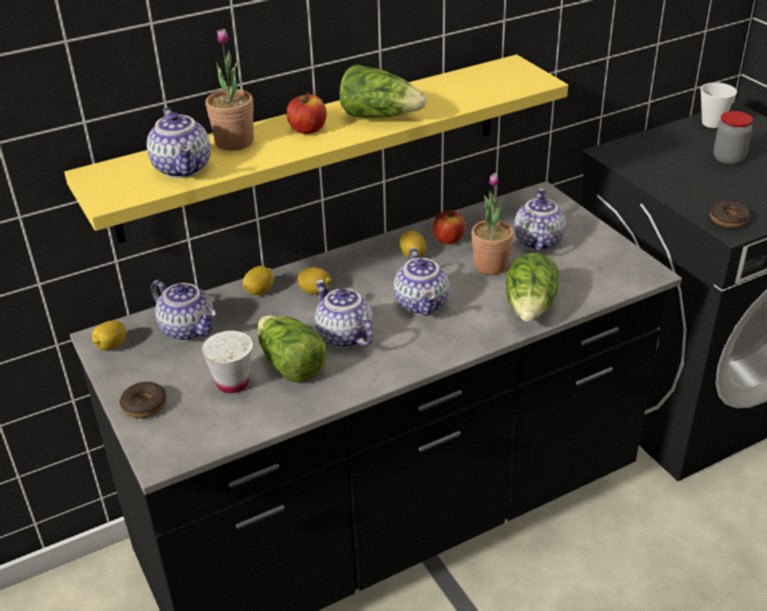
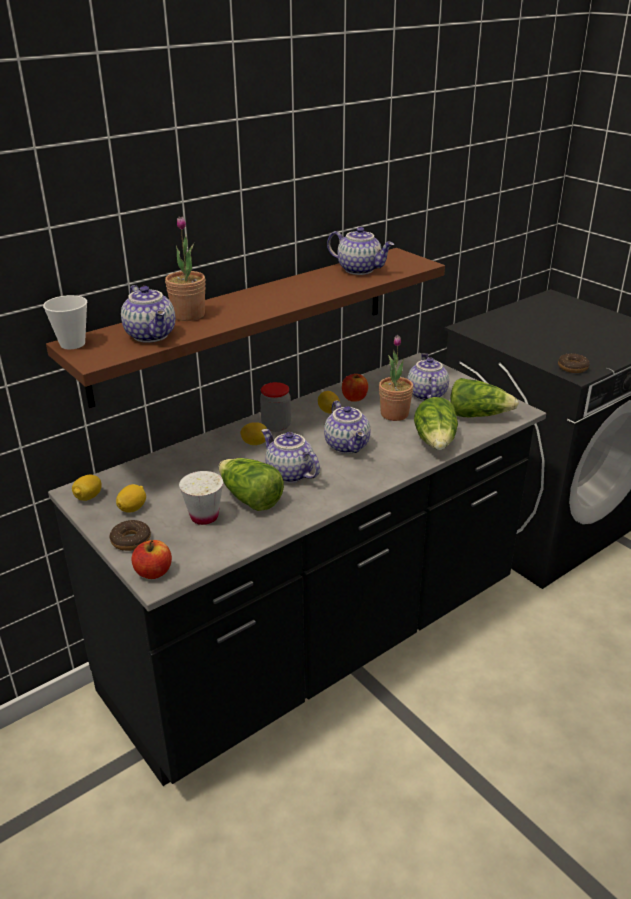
camera: 10 degrees left, 5 degrees down
yellow shelf [64,54,568,243] -> brown shelf [46,248,445,408]
teapot [151,280,216,341] -> teapot moved to [327,227,394,275]
lemon [243,266,274,295] -> lemon moved to [116,484,146,513]
apple [287,92,327,134] -> apple moved to [132,540,172,579]
lettuce [340,65,427,118] -> lettuce moved to [450,378,519,417]
cup [700,82,737,128] -> cup moved to [43,295,87,349]
jar [713,111,753,165] -> jar moved to [260,382,291,432]

